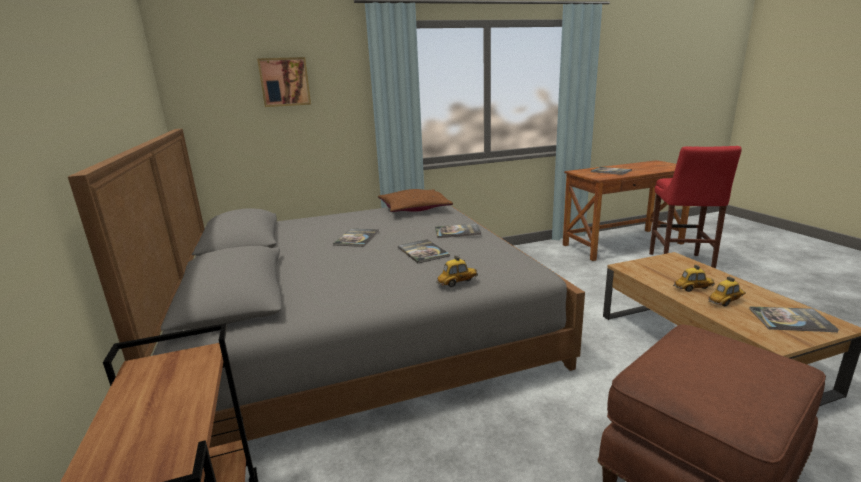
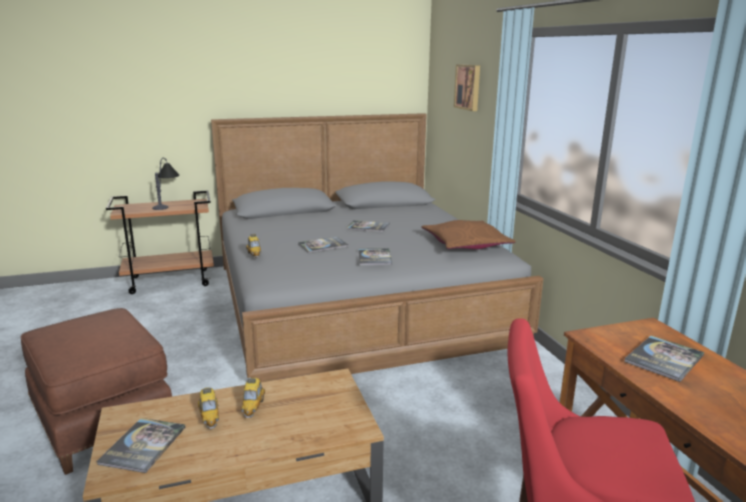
camera: 90 degrees right, 0 degrees up
none -> table lamp [152,158,179,210]

